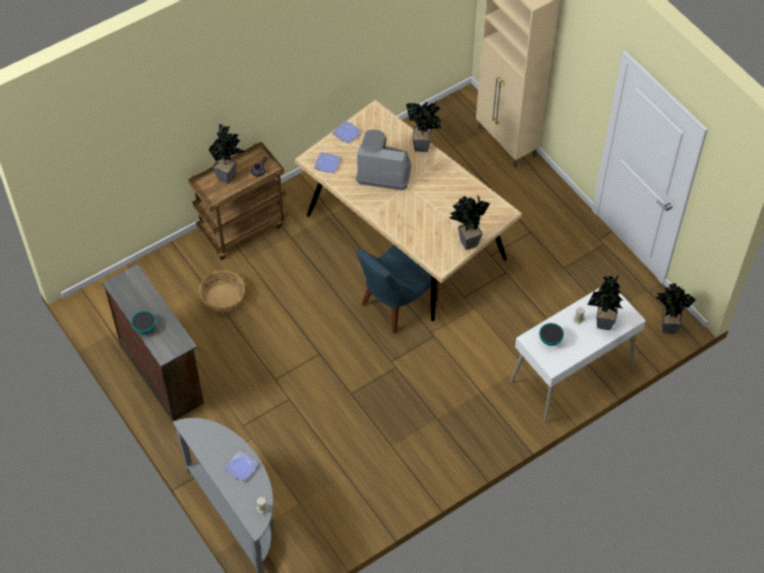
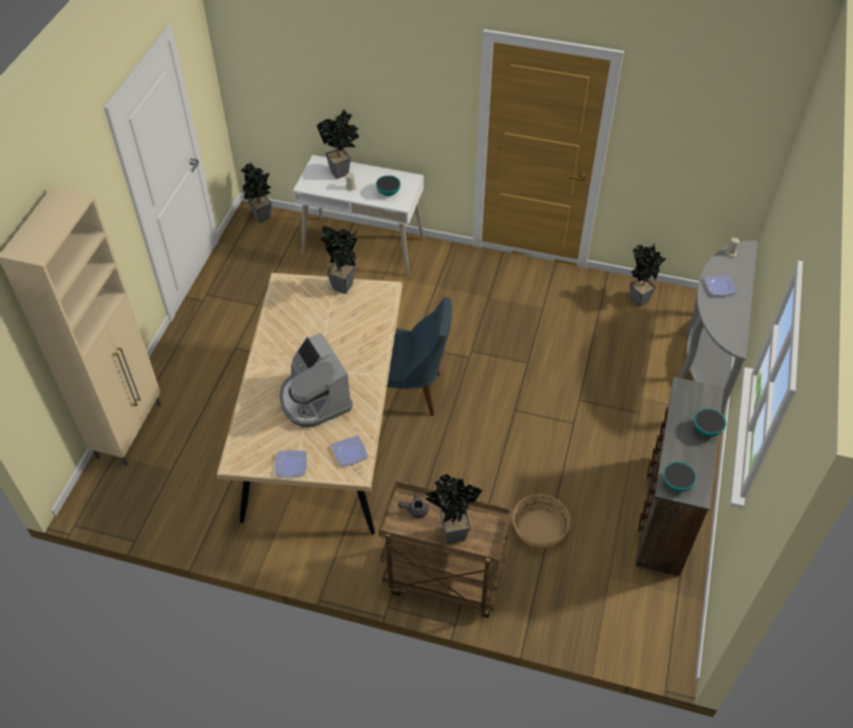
camera: 130 degrees left, 5 degrees down
potted plant [406,100,441,152] -> potted plant moved to [630,244,666,307]
none -> bowl [663,462,697,492]

